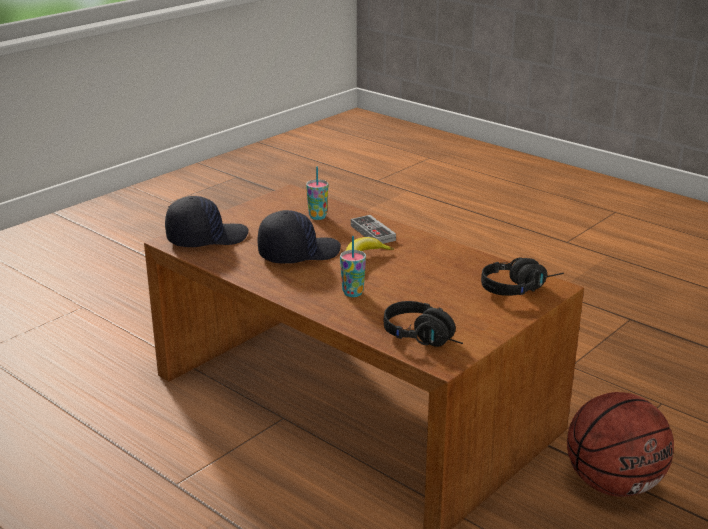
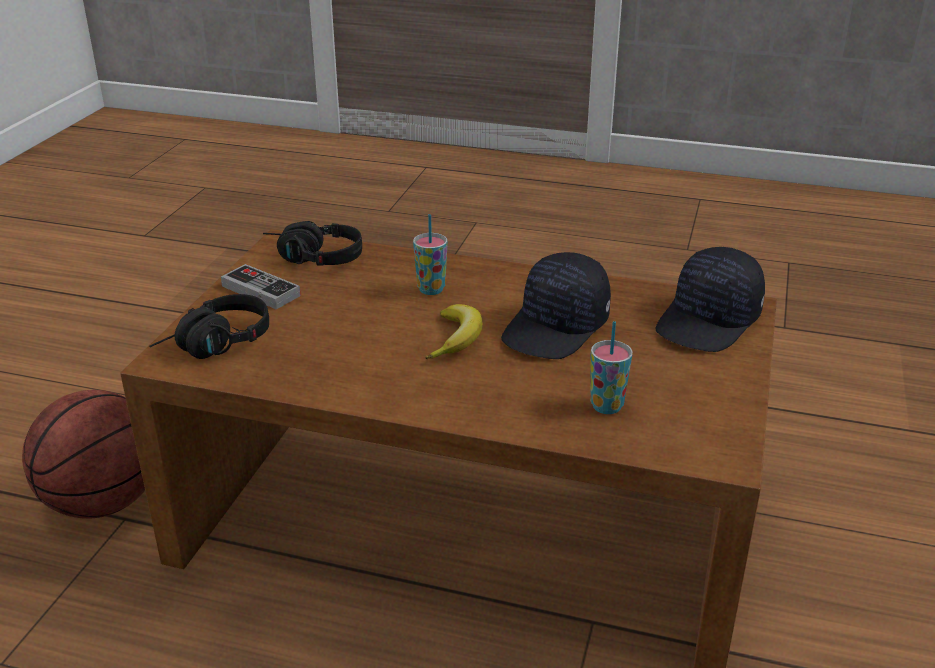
camera: 155 degrees right, 5 degrees up
game controller [351,215,396,244] -> game controller moved to [221,264,301,310]

